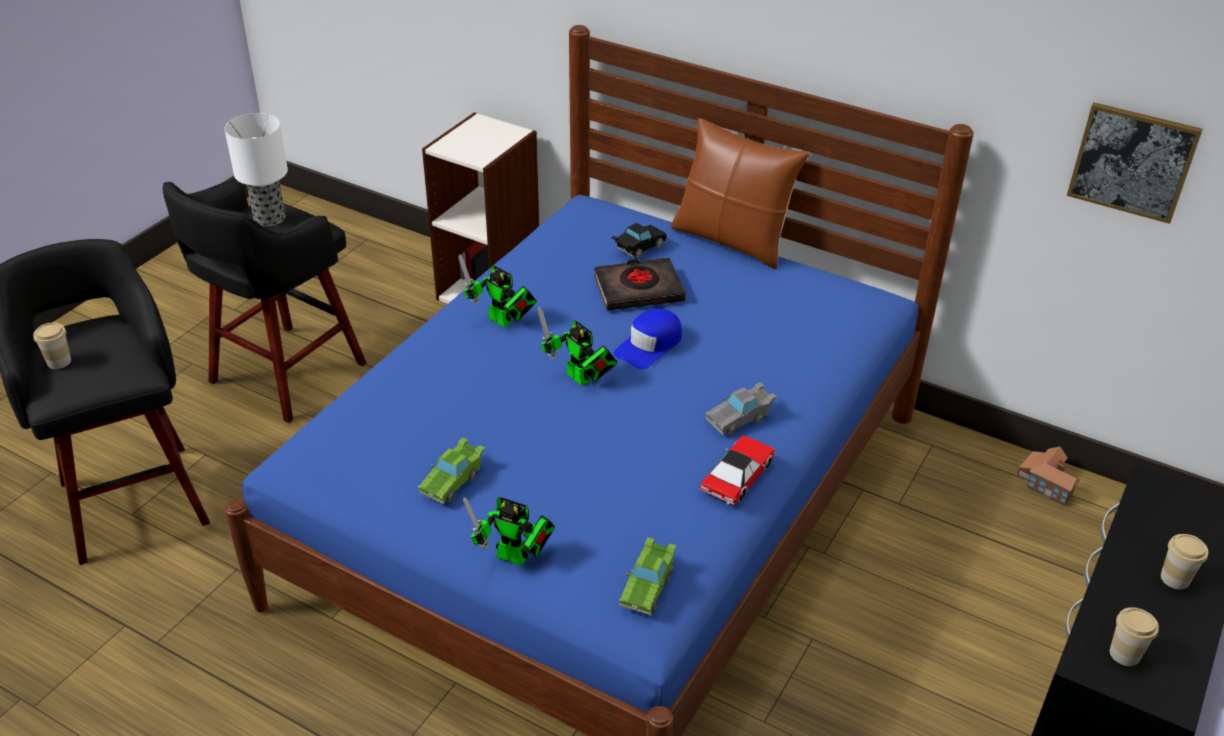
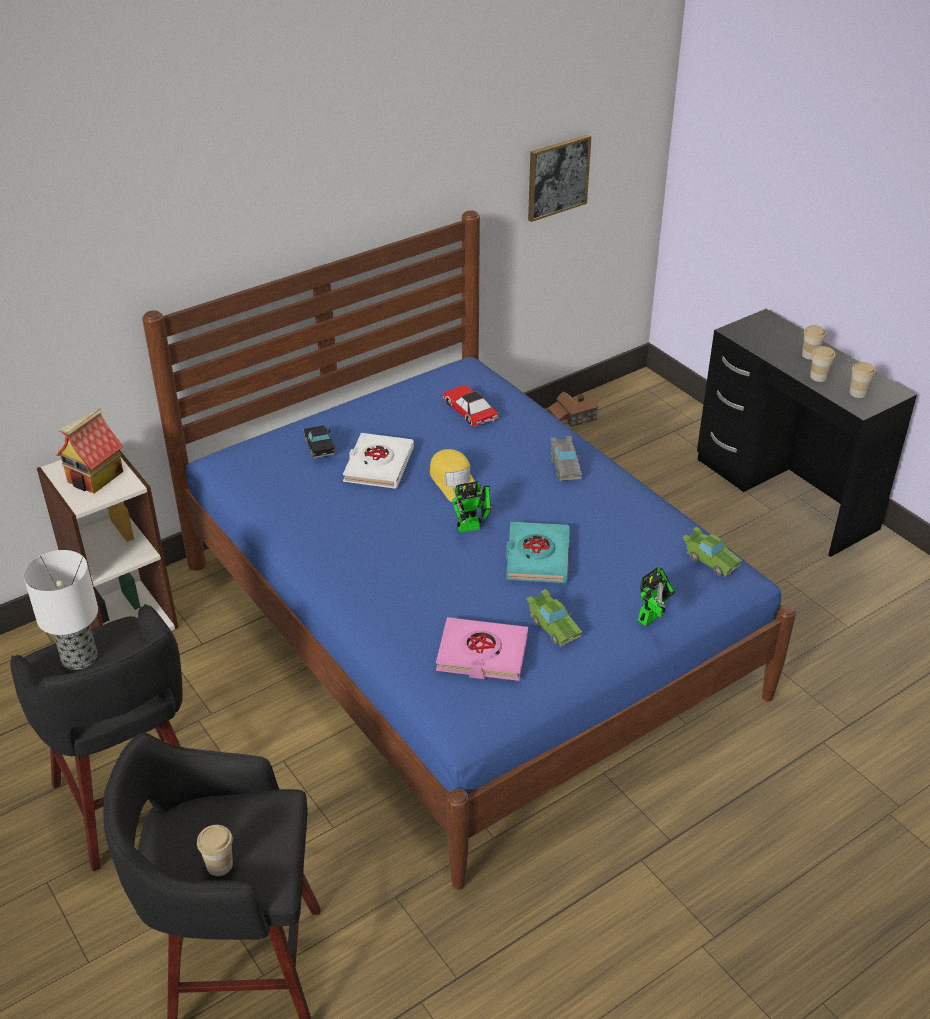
camera: 65 degrees left, 0 degrees up
toy robot [458,255,537,327] -> none
black book [594,257,686,311] -> white book [343,433,414,489]
blue cap [613,309,682,370] -> yellow cap [430,449,482,502]
brown pillow [671,118,809,269] -> none
toy car [699,435,776,505] -> toy car moved to [443,385,499,426]
none -> toy house [57,408,124,494]
none -> pink book [436,617,528,681]
none -> turquoise book [506,522,570,583]
none -> cup [810,346,835,382]

